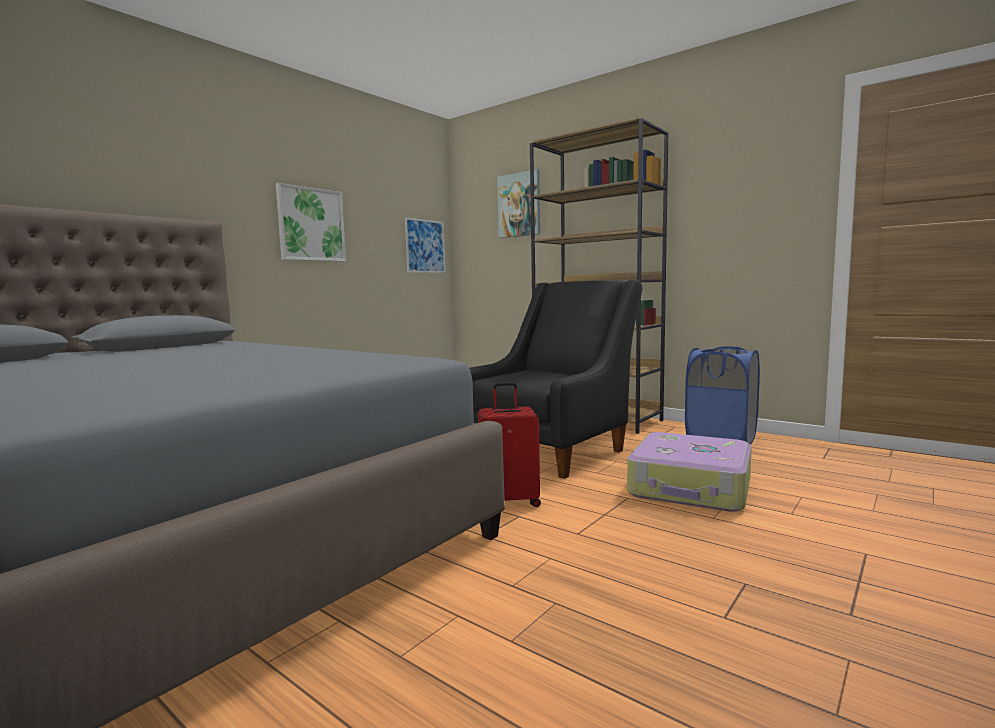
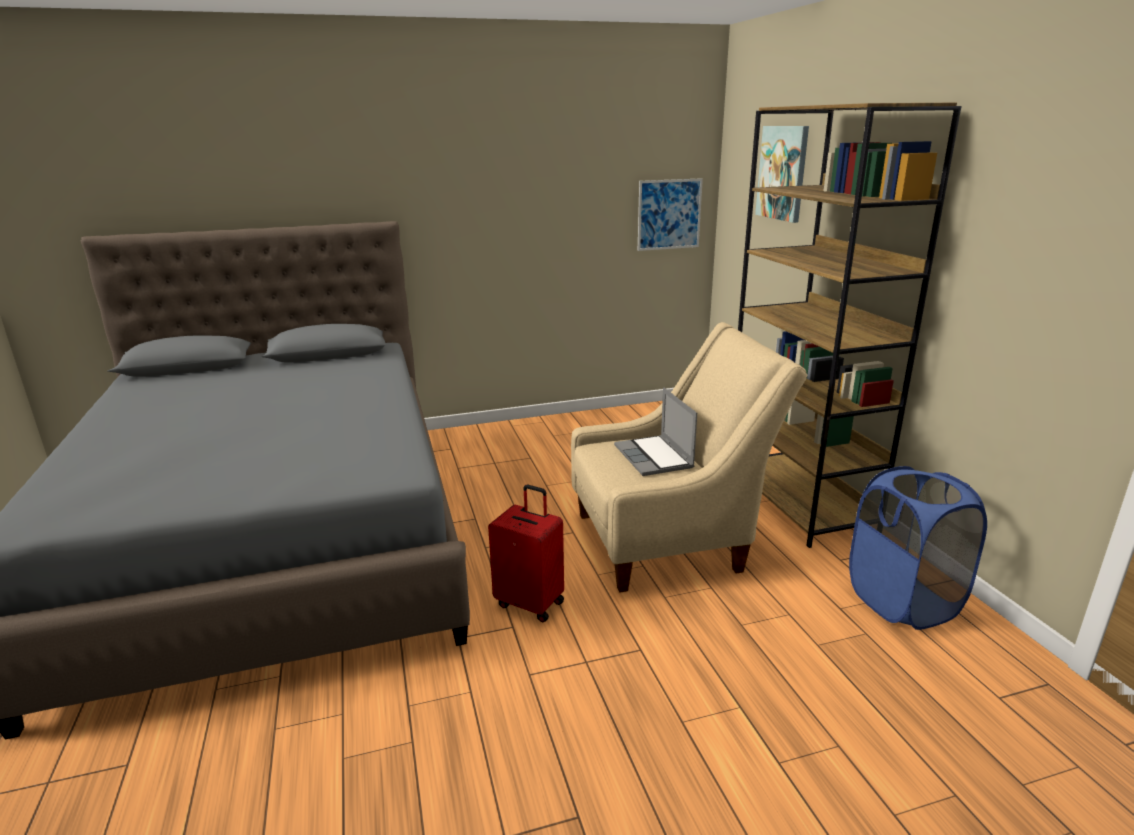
camera: 35 degrees right, 15 degrees up
picture [276,183,346,262] -> none
black armchair [469,280,642,479] -> beige armchair [571,322,807,592]
suitcase [627,432,752,512] -> none
none -> laptop [614,387,697,476]

